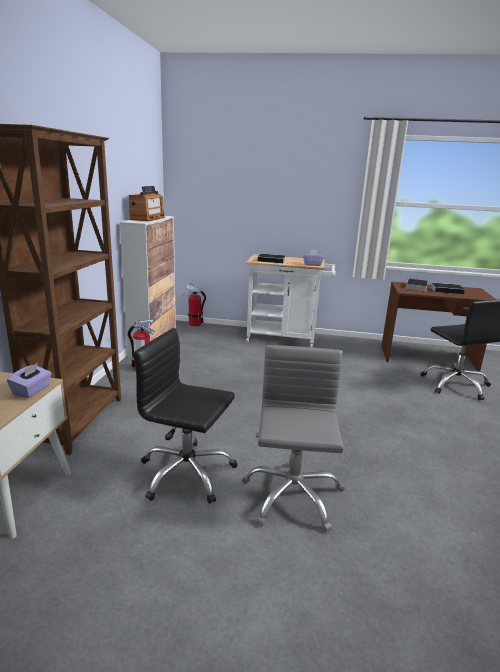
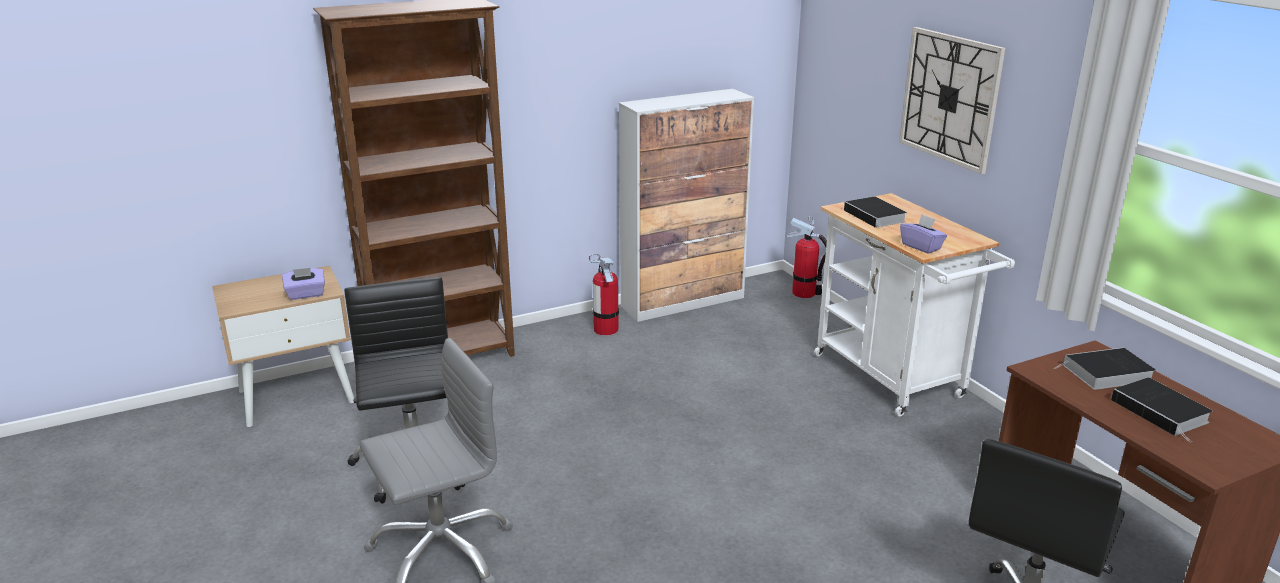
camera: 55 degrees right, 5 degrees up
radio [129,186,165,221] -> none
none -> wall clock [899,27,1006,174]

